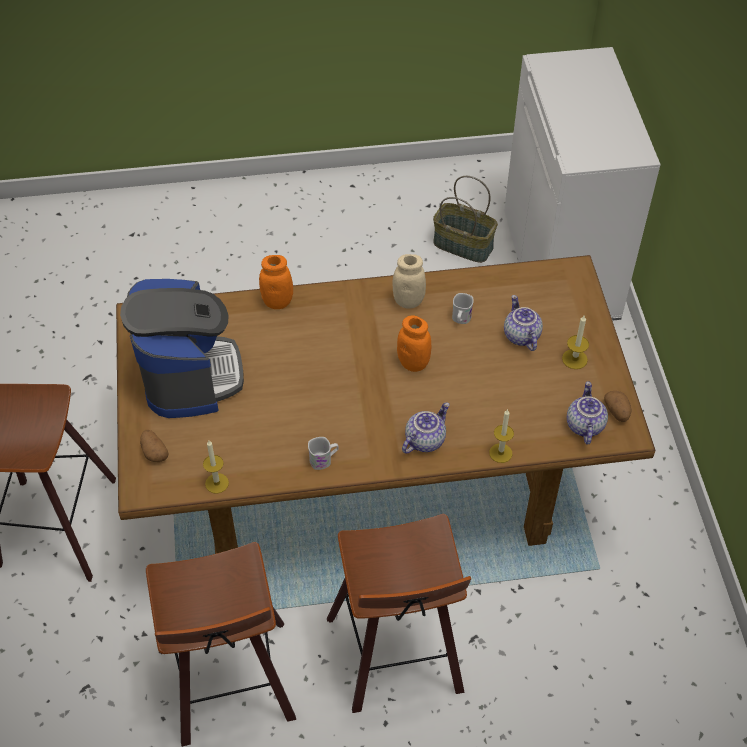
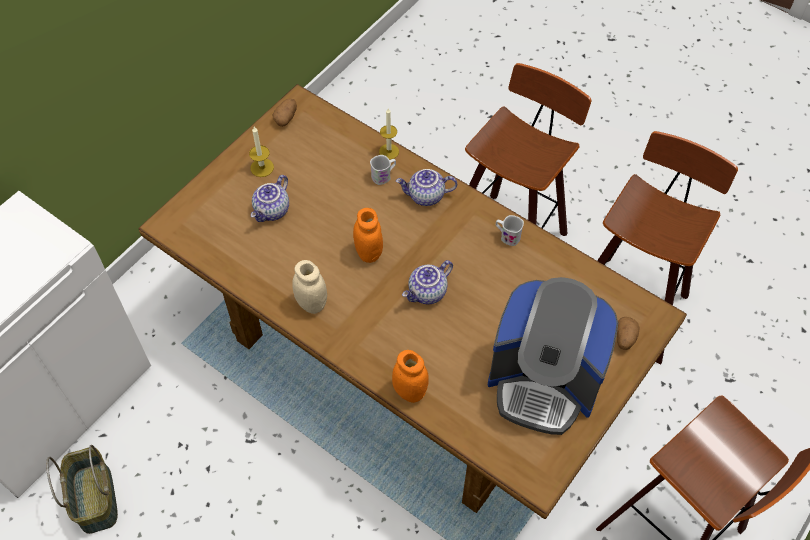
camera: 135 degrees left, 5 degrees up
coffee machine [120,279,244,418] -> coffee machine turned 105 degrees counterclockwise [488,277,618,435]
candle [203,441,229,494] -> none
white mug [452,293,474,324] -> white mug moved to [370,155,396,185]
teapot [567,381,608,444] -> teapot moved to [402,260,453,304]

